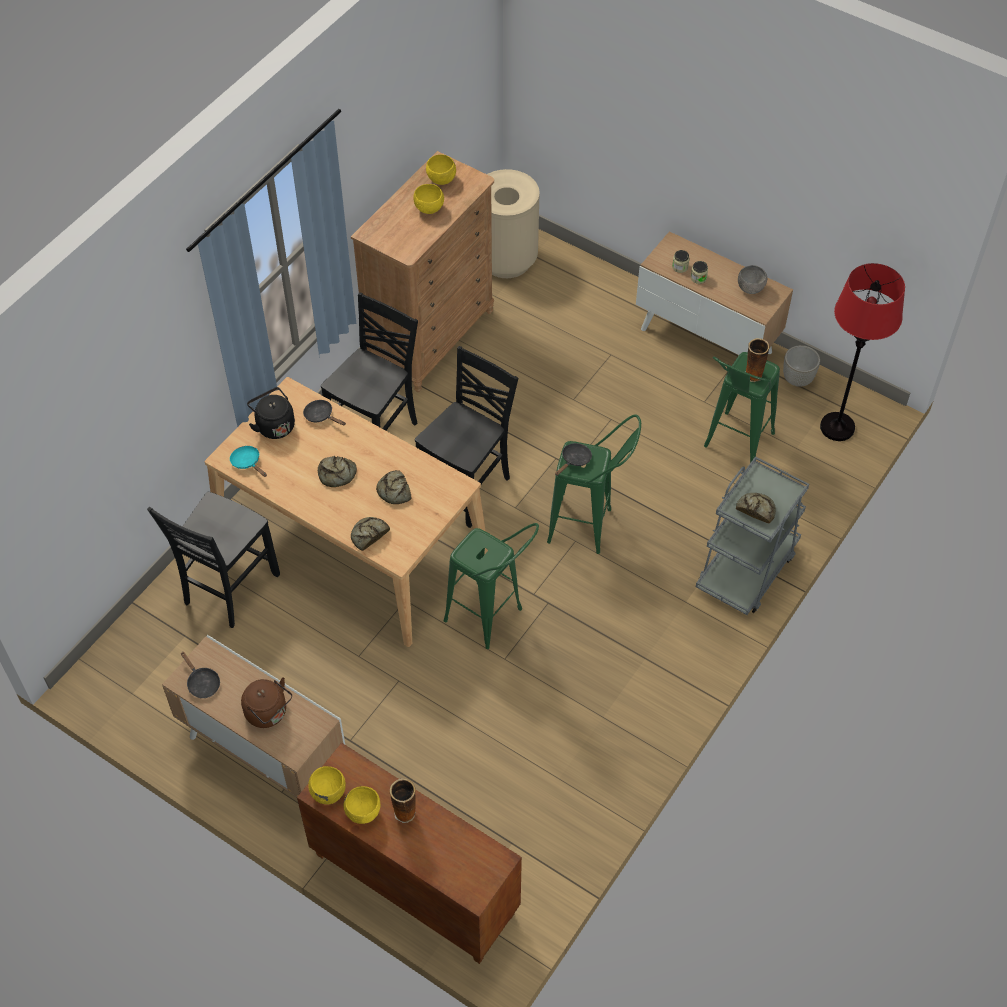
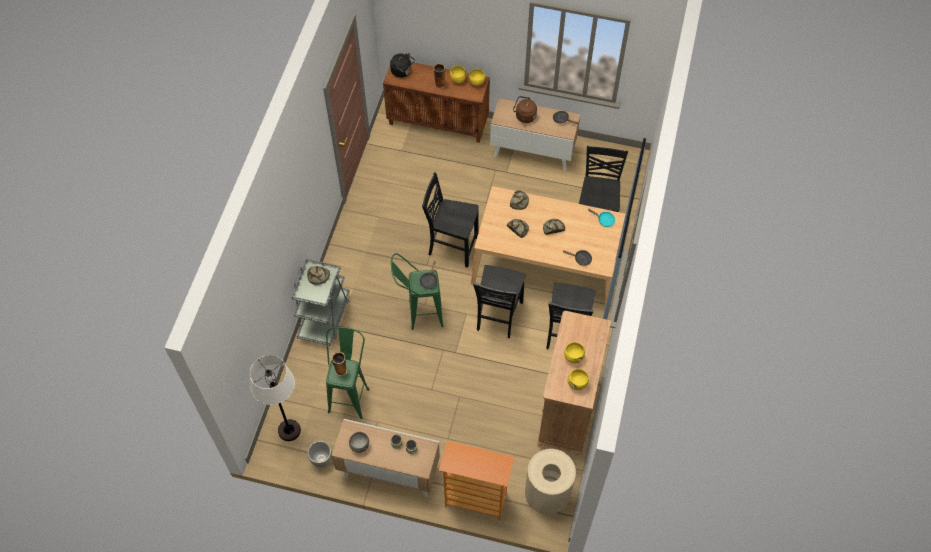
camera: 160 degrees right, 5 degrees up
black kettle [247,387,295,439] -> black kettle moved to [390,53,415,78]
green stool [444,523,539,649] -> black chair [422,172,478,268]
red floor lamp [820,263,905,441] -> white floor lamp [250,355,301,441]
none -> bookcase [439,441,514,520]

